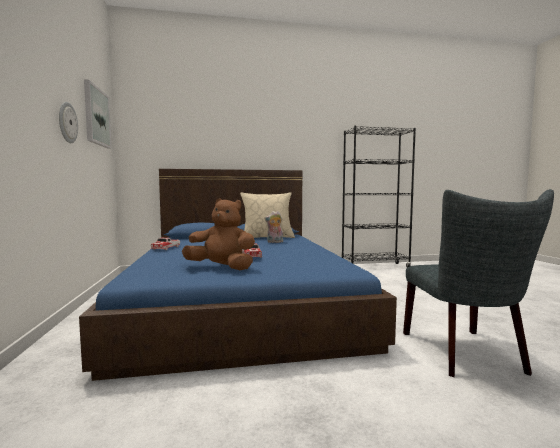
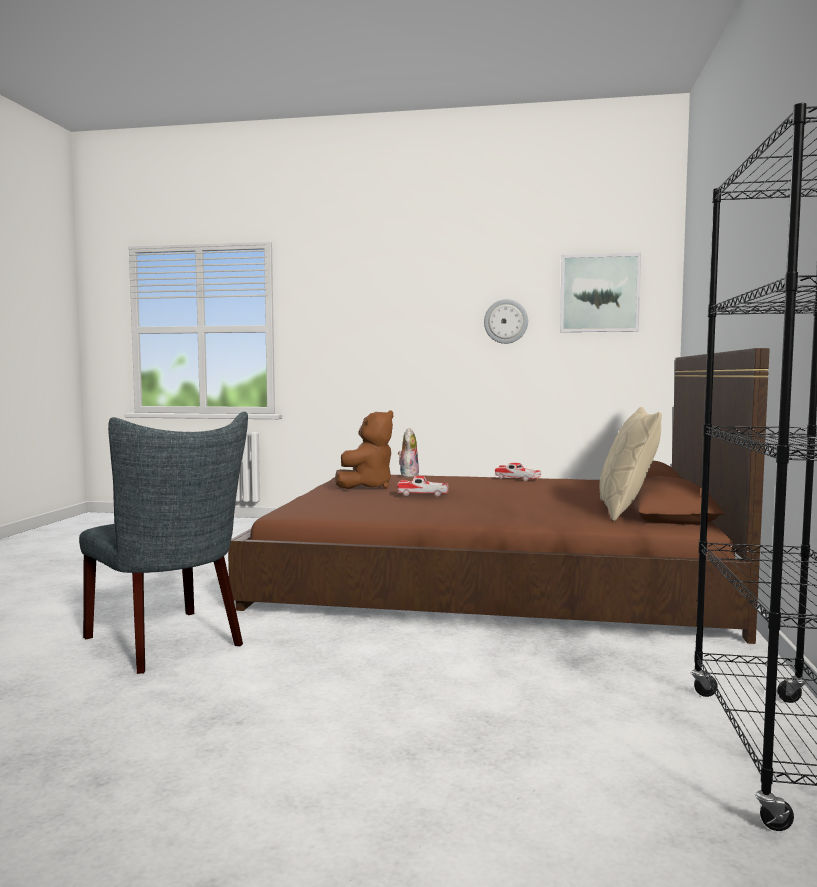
camera: 110 degrees right, 0 degrees up
blue bed [79,169,397,381] -> brown bed [228,348,770,644]
plush toy [264,211,283,243] -> plush toy moved to [398,428,419,477]
grey chair [403,189,554,377] -> grey chair turned 150 degrees counterclockwise [79,412,248,674]

